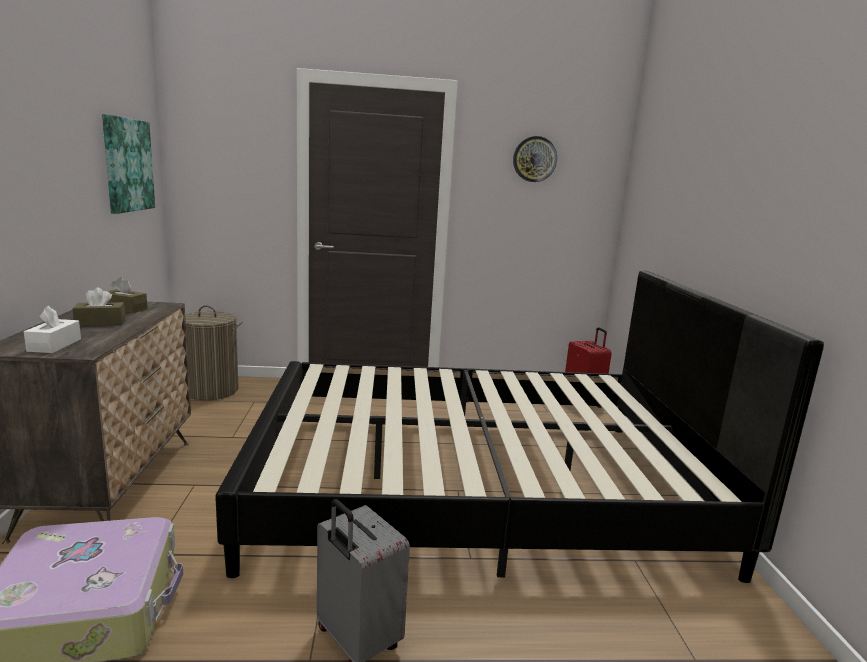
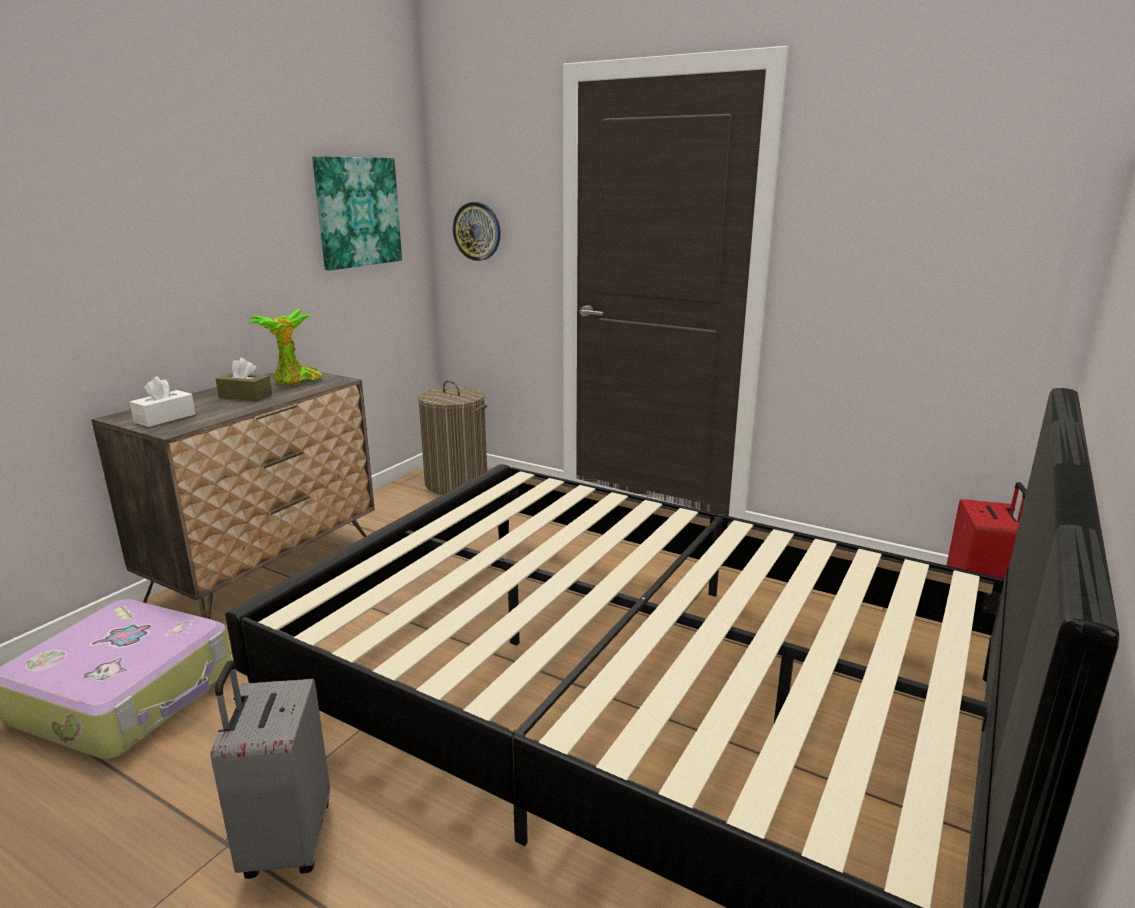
camera: 35 degrees right, 5 degrees up
brown tissue box [107,277,148,313] -> potted plant [248,309,322,386]
wall clock [513,136,557,182] -> wall clock moved to [453,202,501,261]

